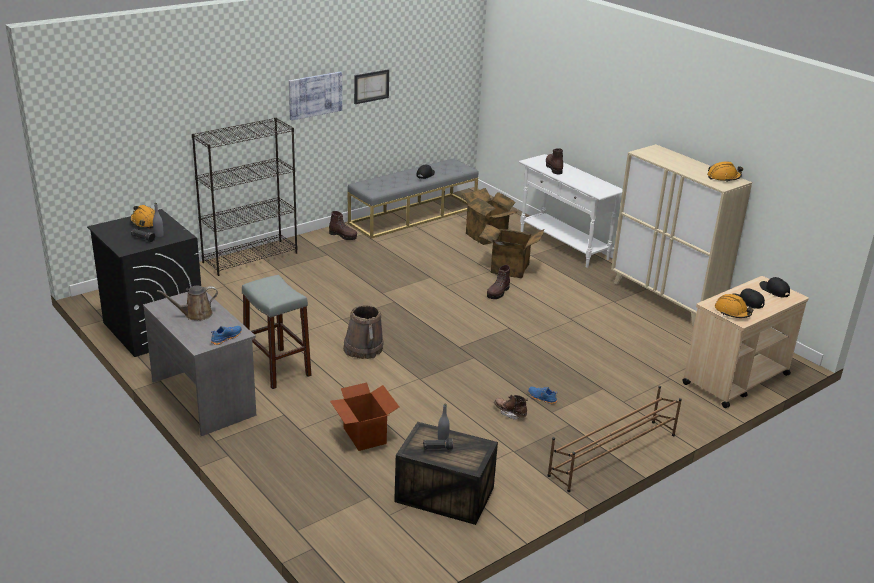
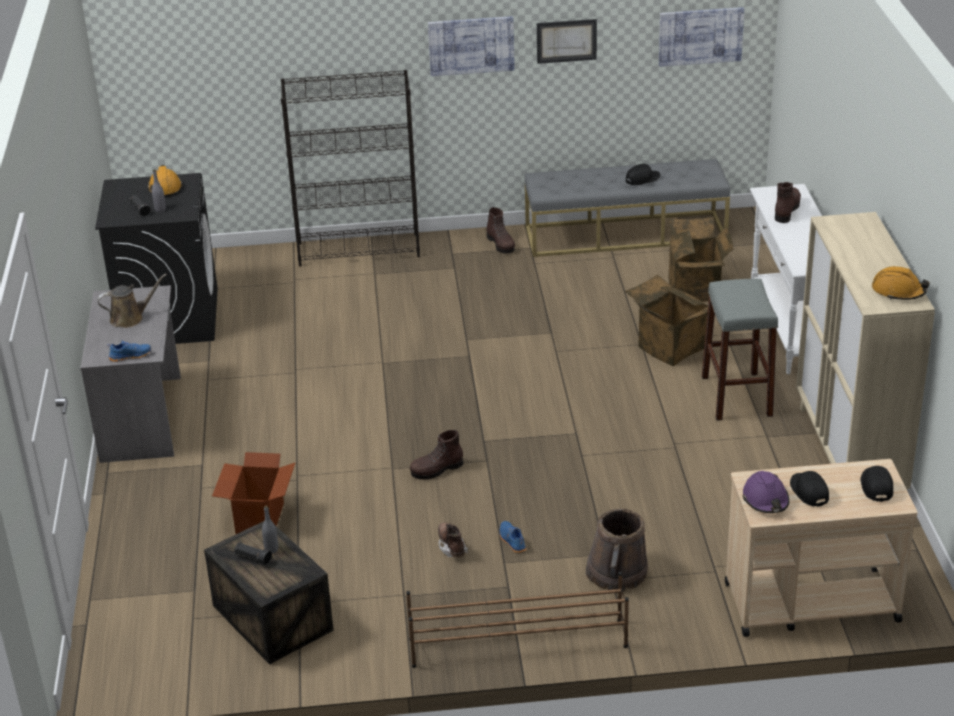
camera: 35 degrees right, 5 degrees up
brown watering can [157,286,218,320] -> brown watering can turned 150 degrees clockwise [97,274,167,328]
grey stool [242,275,311,389] -> grey stool moved to [702,279,778,421]
brown bucket [343,305,384,359] -> brown bucket moved to [586,509,648,591]
brown boot [487,265,510,299] -> brown boot moved to [410,430,463,479]
orange hard hat [715,294,753,318] -> purple hard hat [742,471,789,513]
none -> picture [659,7,744,67]

